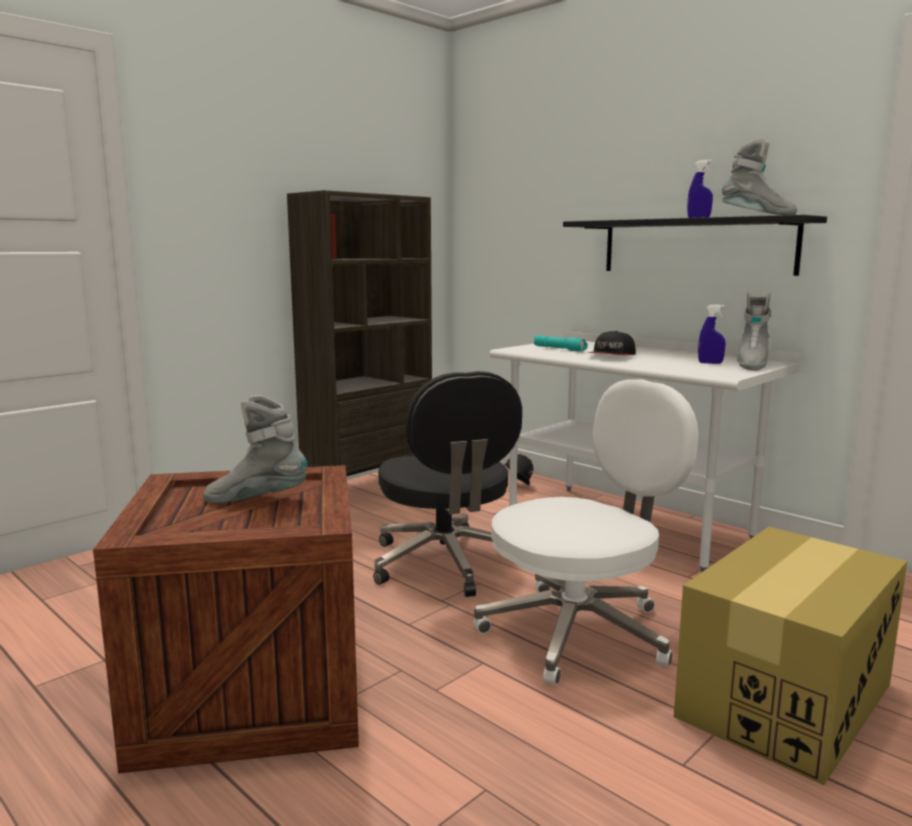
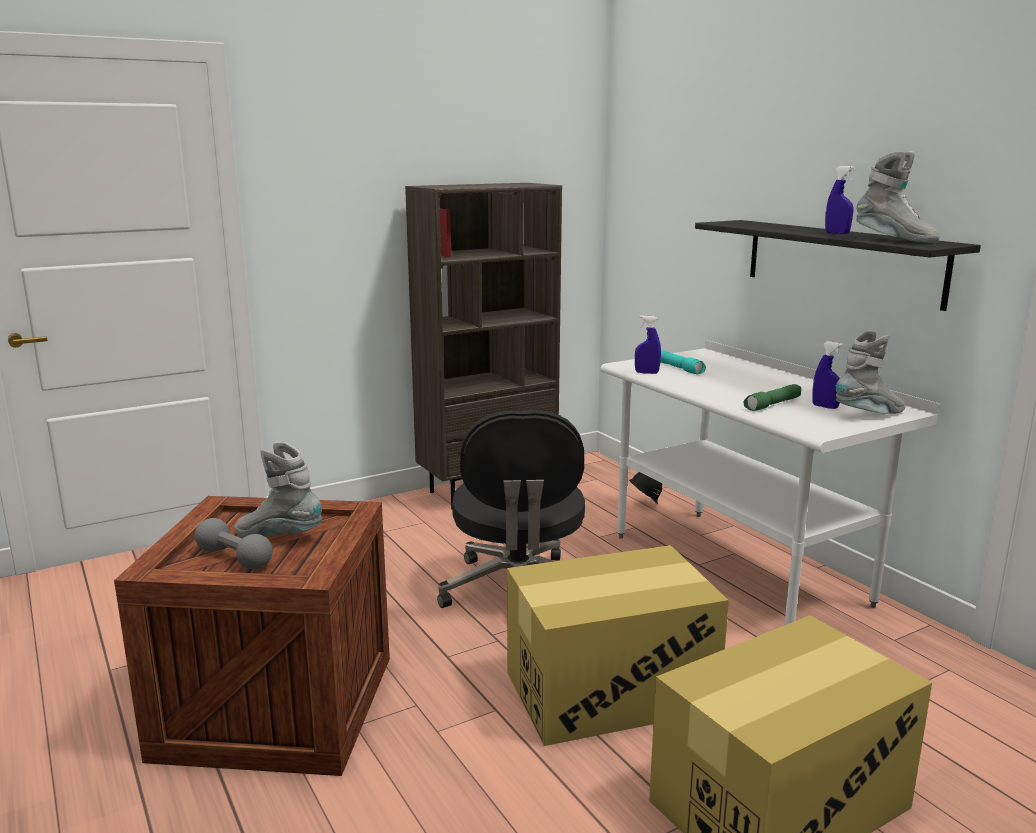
camera: 15 degrees right, 5 degrees up
white office chair [473,379,698,685] -> cardboard box [507,545,729,746]
cap [588,331,636,356] -> none
grey boot [736,292,771,370] -> grey boot turned 150 degrees counterclockwise [836,330,905,414]
none -> grey dumbbell [195,518,273,569]
none -> blue spray bottle [635,315,661,374]
none -> green flashlight [744,384,801,411]

